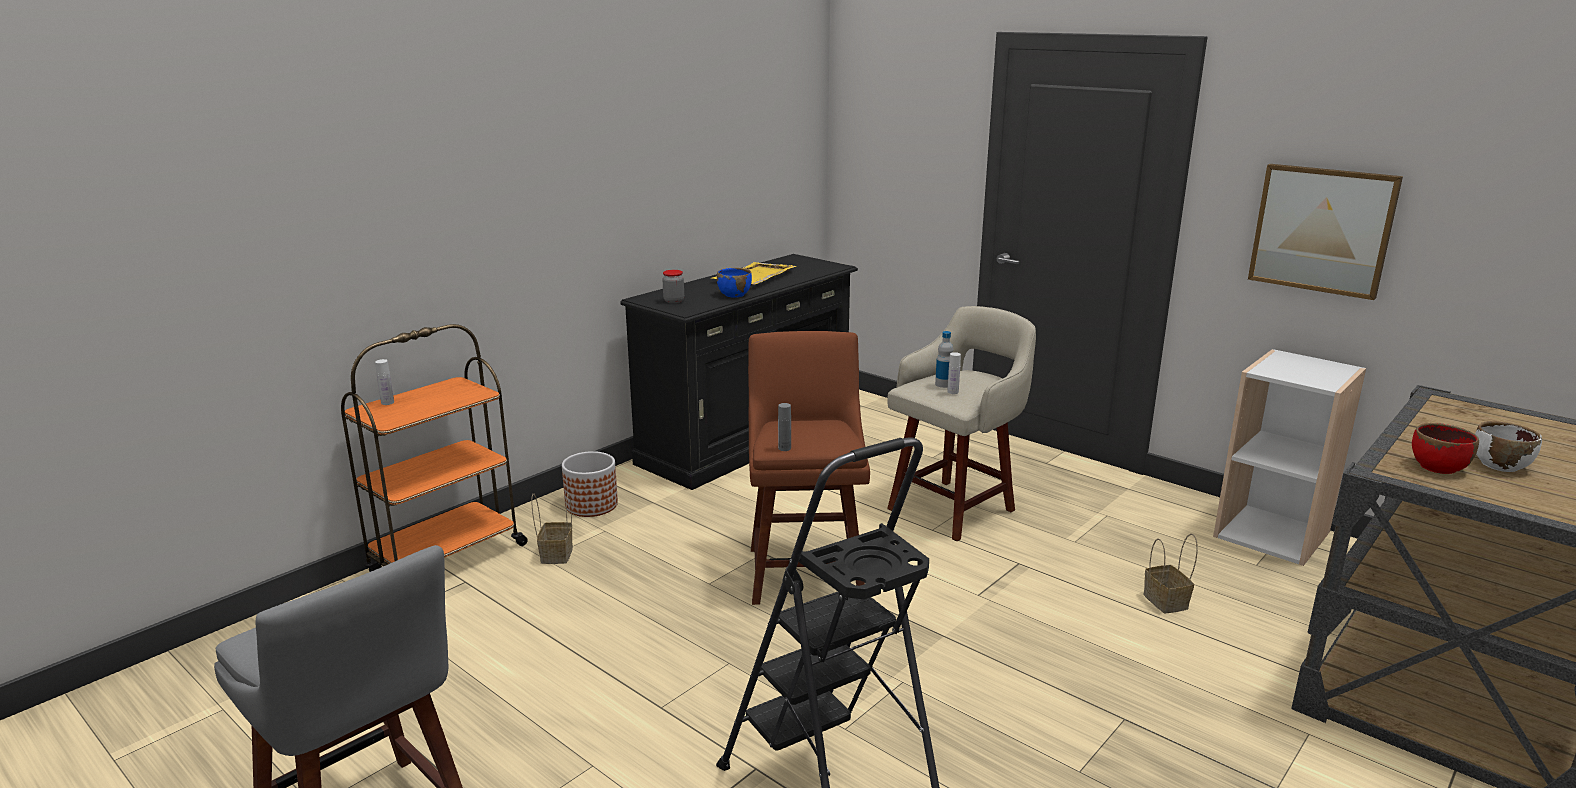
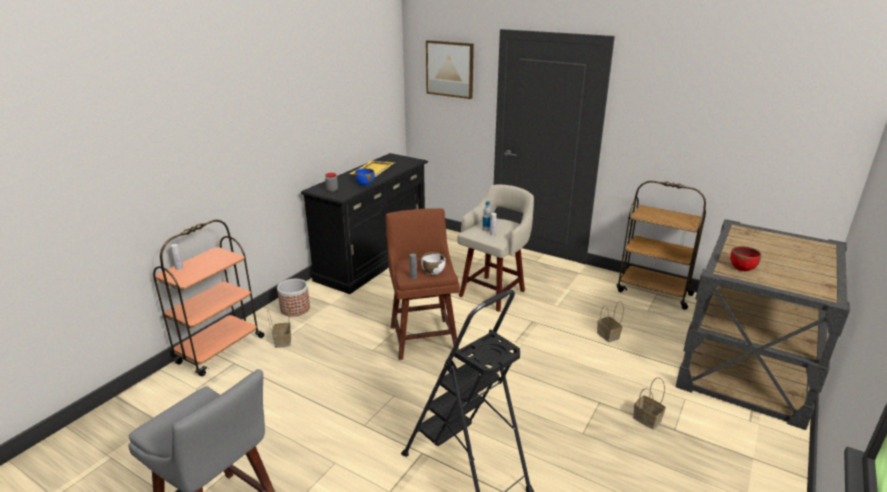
camera: 10 degrees left, 5 degrees up
bookcase [1213,349,1366,566] -> brown cart [616,181,706,310]
picture [1248,164,1403,300] -> picture moved to [426,40,474,99]
white bowl [1475,421,1542,472] -> white bowl moved to [421,252,446,275]
none -> basket [633,377,666,429]

